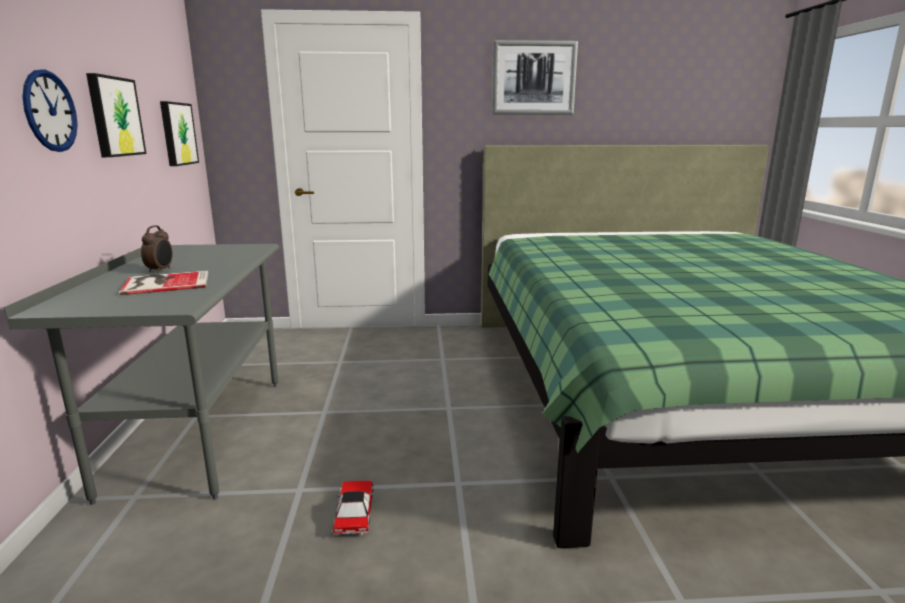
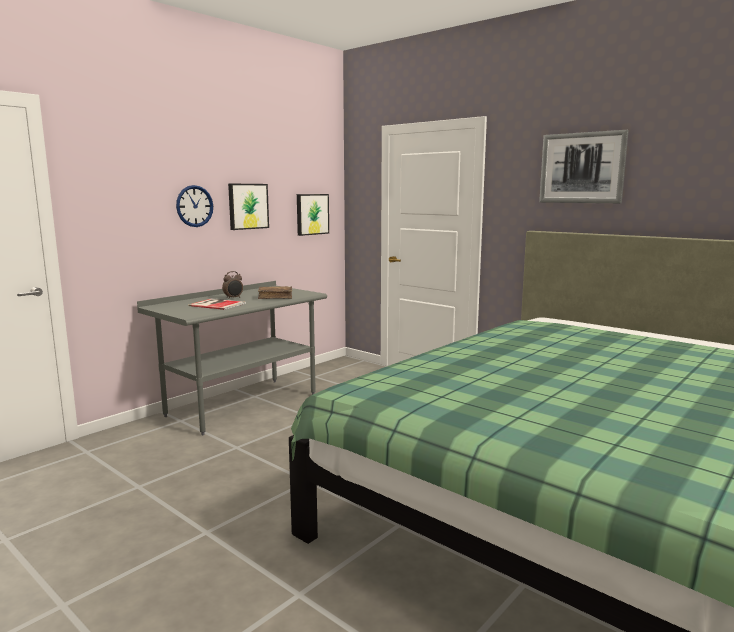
camera: 45 degrees right, 5 degrees down
toy car [333,481,374,535] -> none
none -> brown book [258,286,292,299]

